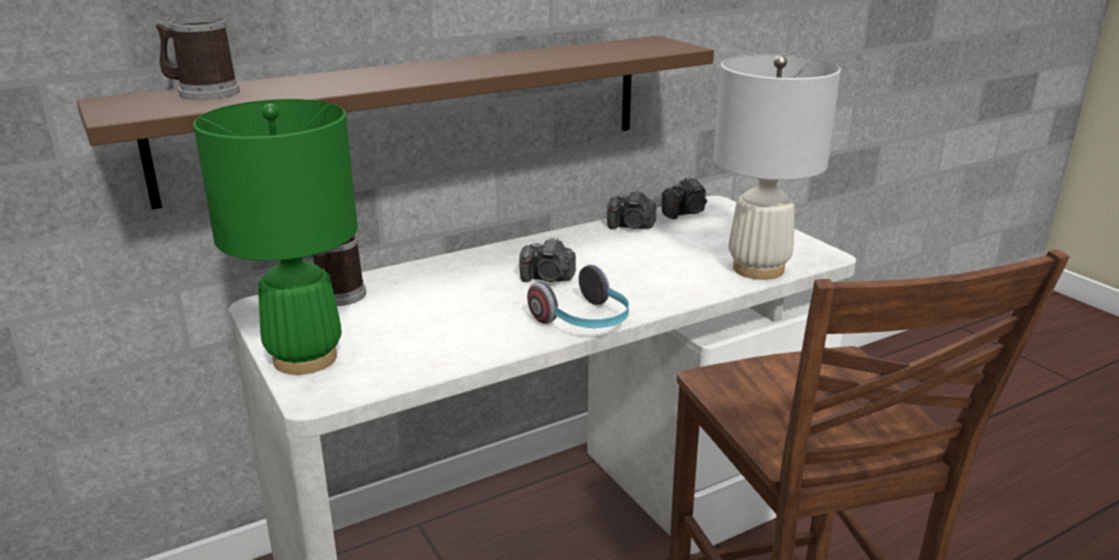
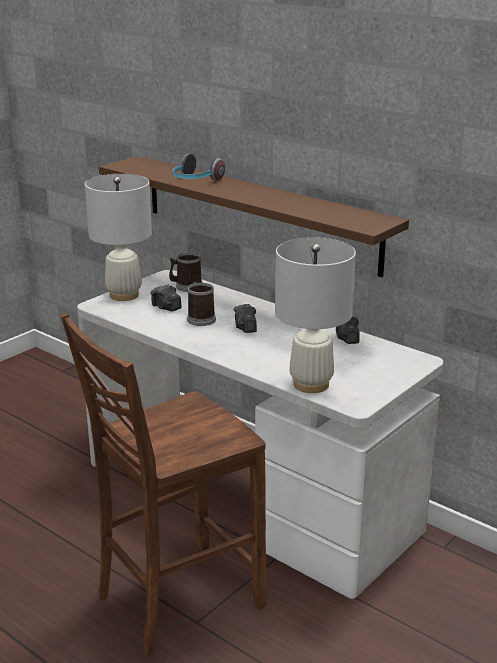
camera: 70 degrees right, 0 degrees up
mug [156,17,240,100] -> mug moved to [187,282,216,326]
green table lamp [193,99,358,375] -> white table lamp [85,174,152,301]
headphones [527,265,629,328] -> headphones moved to [173,153,225,181]
camera [661,176,707,219] -> camera moved to [151,284,181,311]

